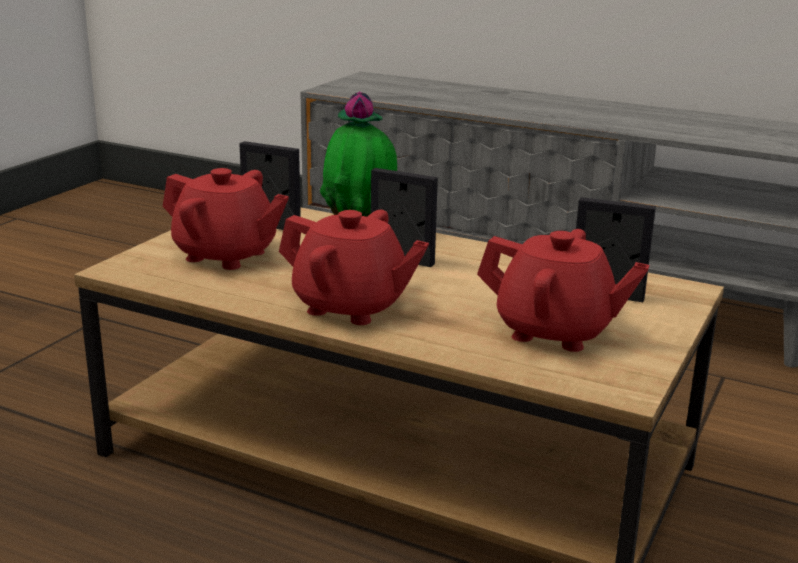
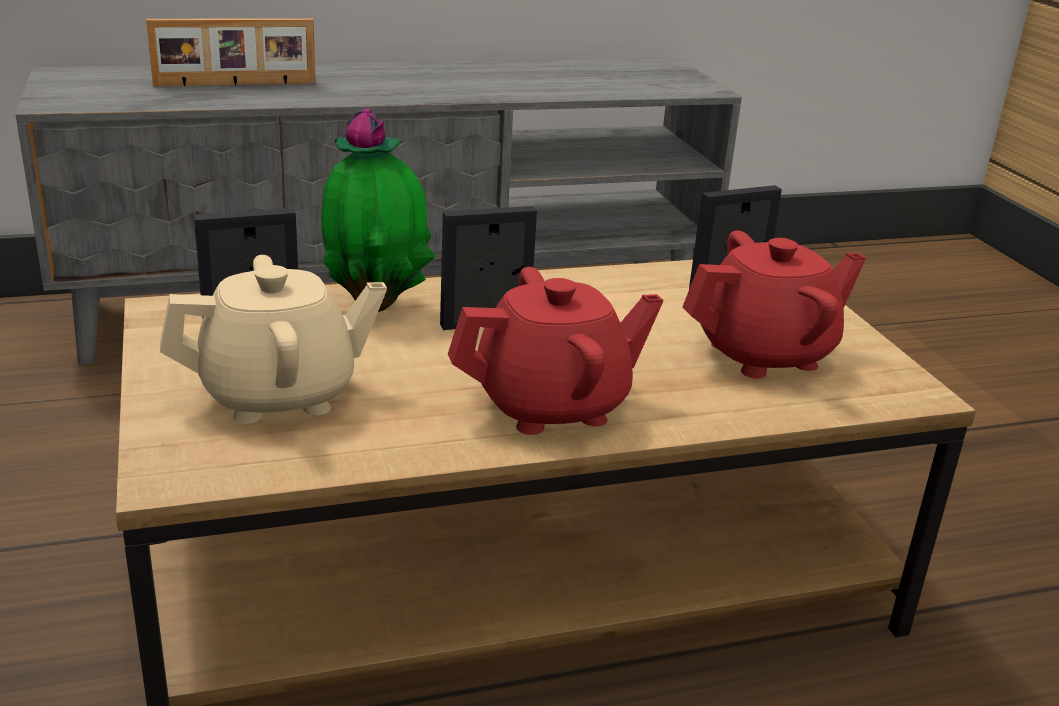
camera: 45 degrees left, 5 degrees up
red teapot [163,168,289,270] -> beige teapot [160,255,387,424]
none -> picture frame [146,18,316,86]

